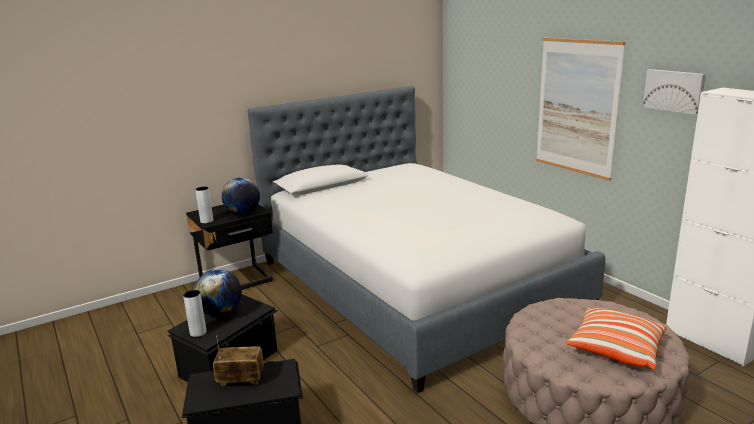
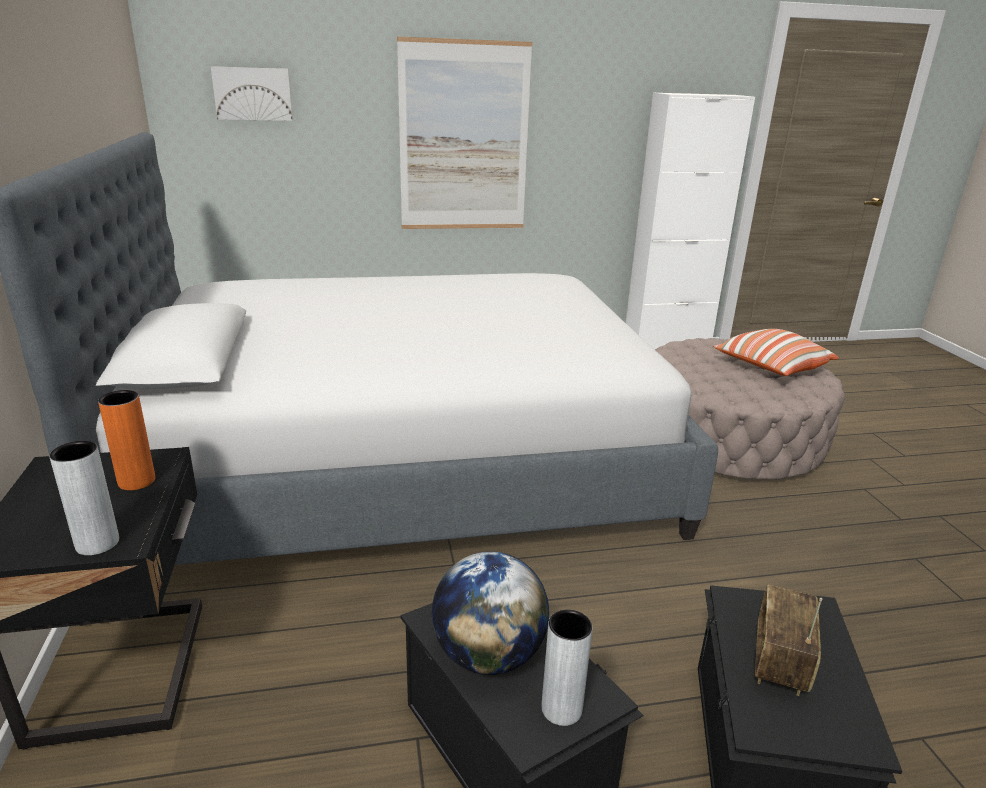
camera: 70 degrees left, 5 degrees up
globe [222,177,260,215] -> orange vase [98,390,155,490]
picture [643,69,706,115] -> picture moved to [211,66,293,121]

